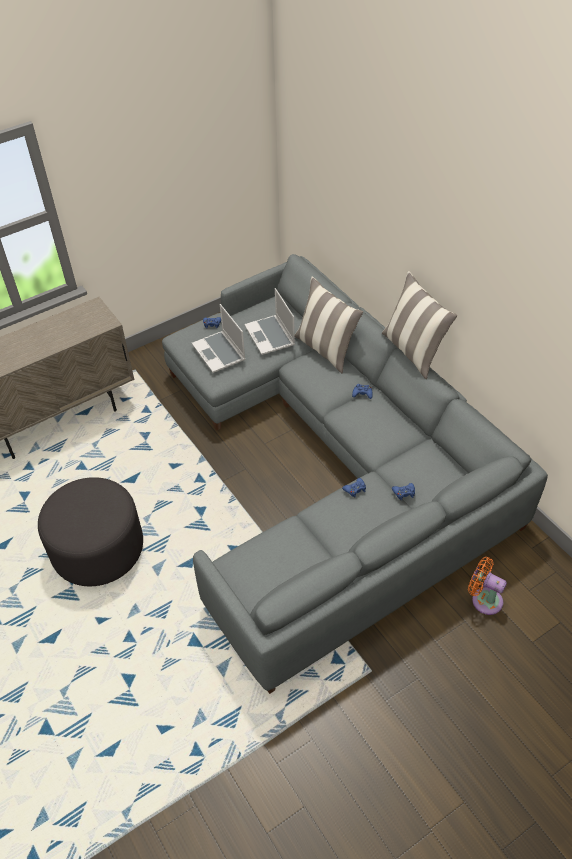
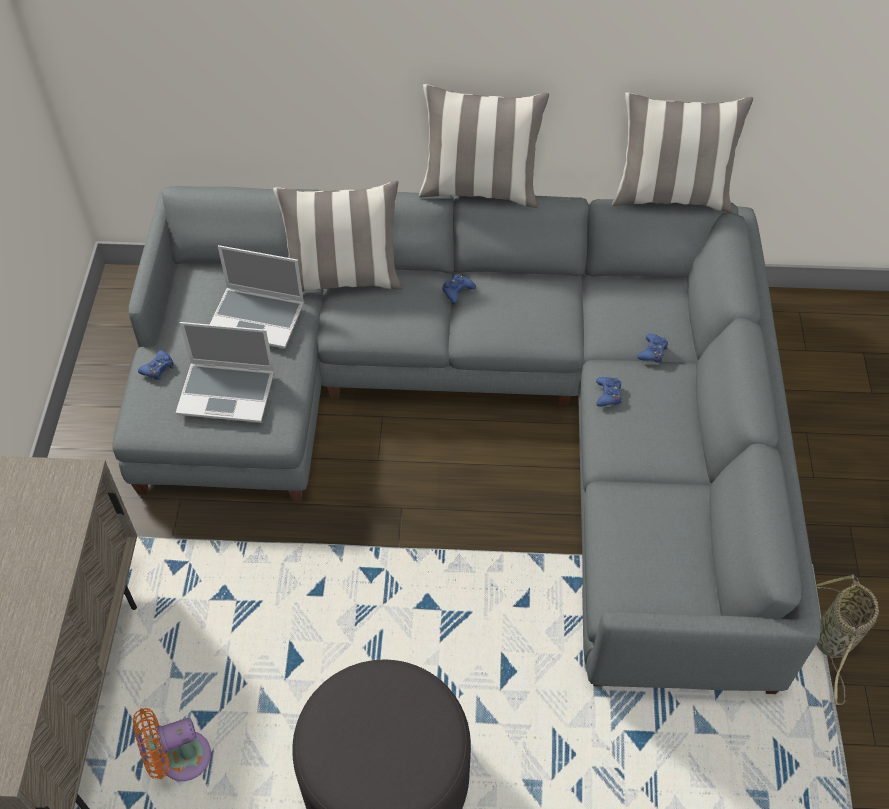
camera: 55 degrees left, 5 degrees up
orange fan [468,557,507,615] -> orange fan moved to [133,708,211,781]
none -> pillow [612,92,753,212]
none -> basket [816,574,879,705]

